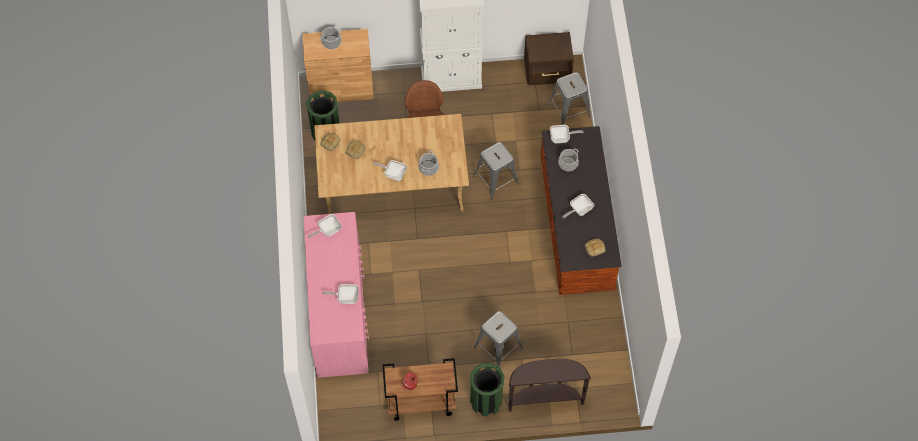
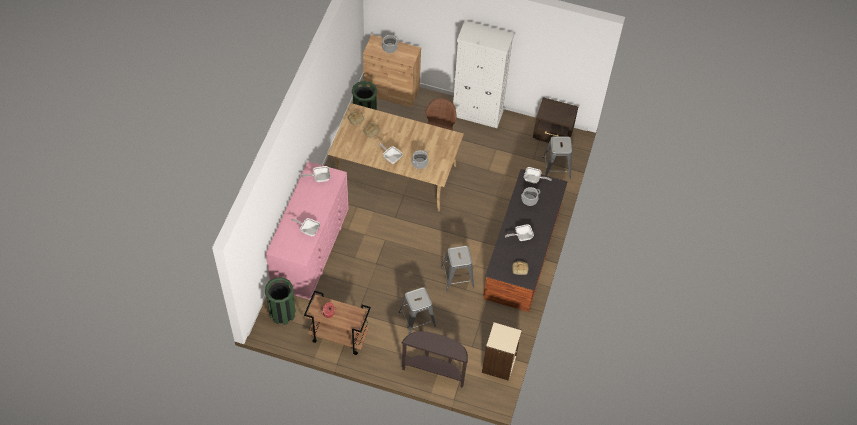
camera: 20 degrees right, 5 degrees down
green trash can [470,363,504,416] -> green trash can moved to [265,277,296,325]
grey stool [473,142,519,200] -> grey stool moved to [441,246,474,291]
none -> beige bookcase [482,321,522,381]

